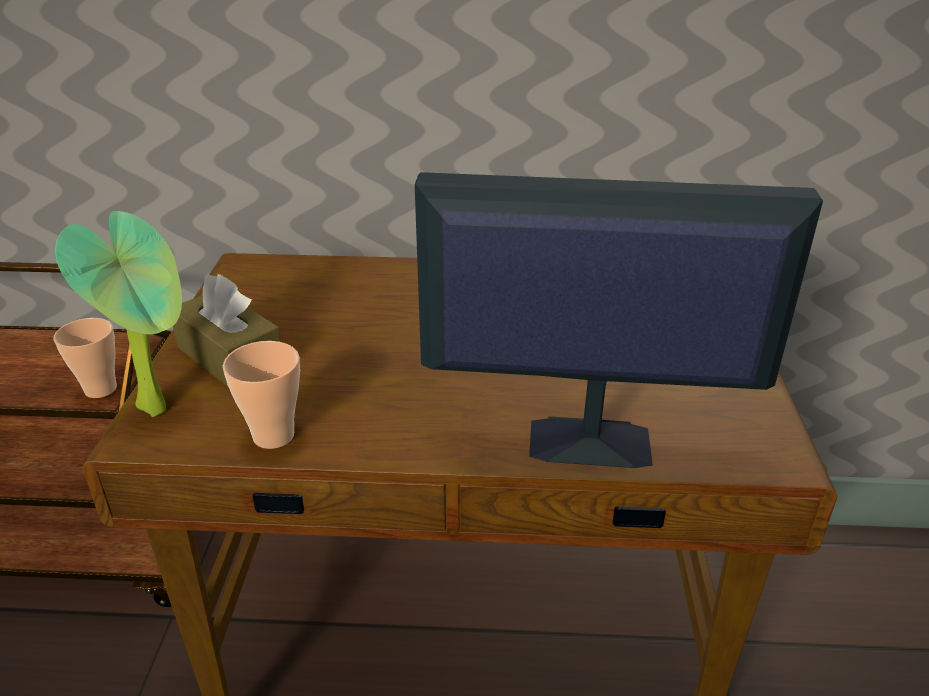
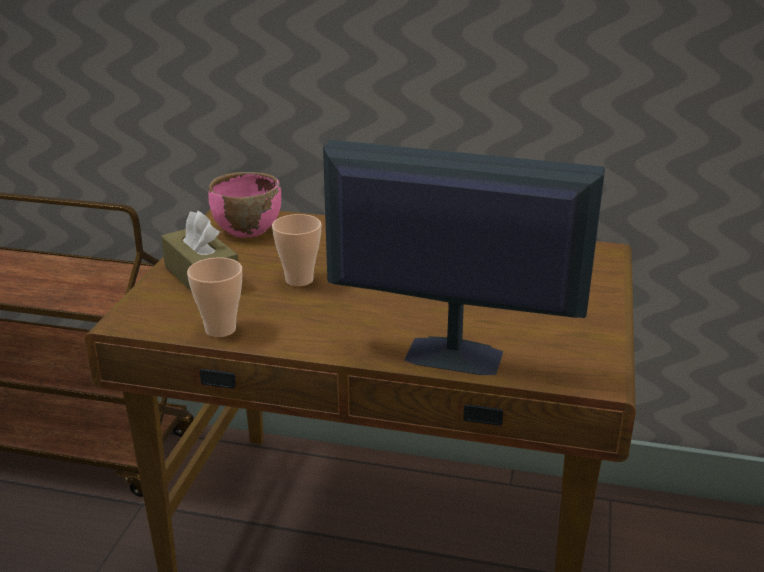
camera: 10 degrees right, 5 degrees down
cup [53,318,117,398] -> cup moved to [272,214,321,286]
potted plant [55,211,182,417] -> none
none -> pink bowl [208,172,281,237]

